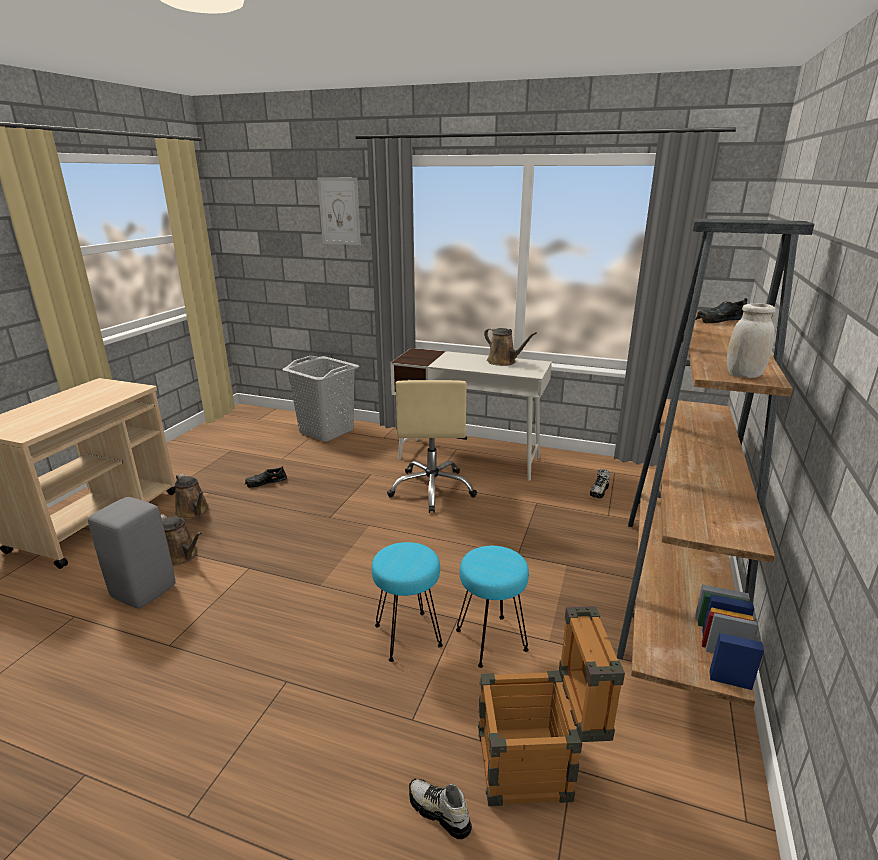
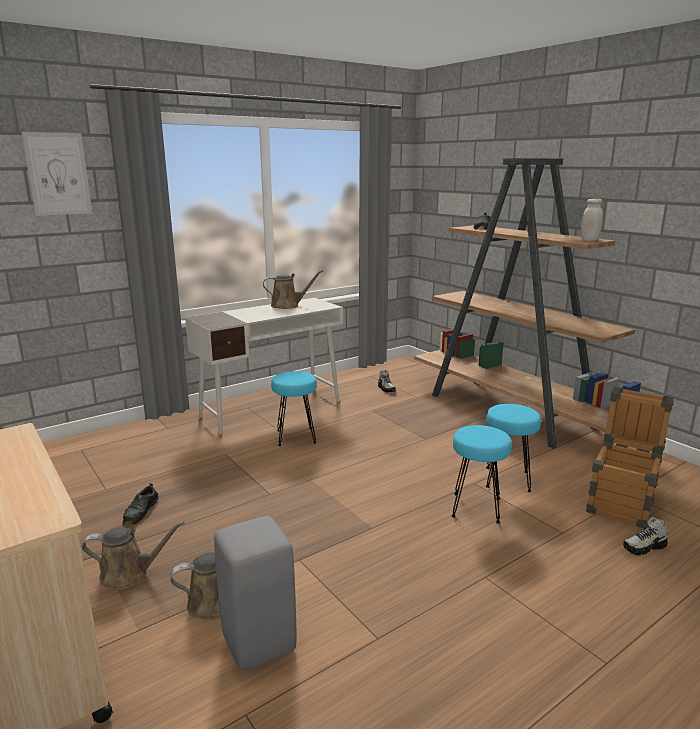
camera: 55 degrees left, 5 degrees down
grey laundry basket [282,356,359,442] -> none
beige office chair [387,380,477,513] -> turquoise stool [271,371,317,446]

